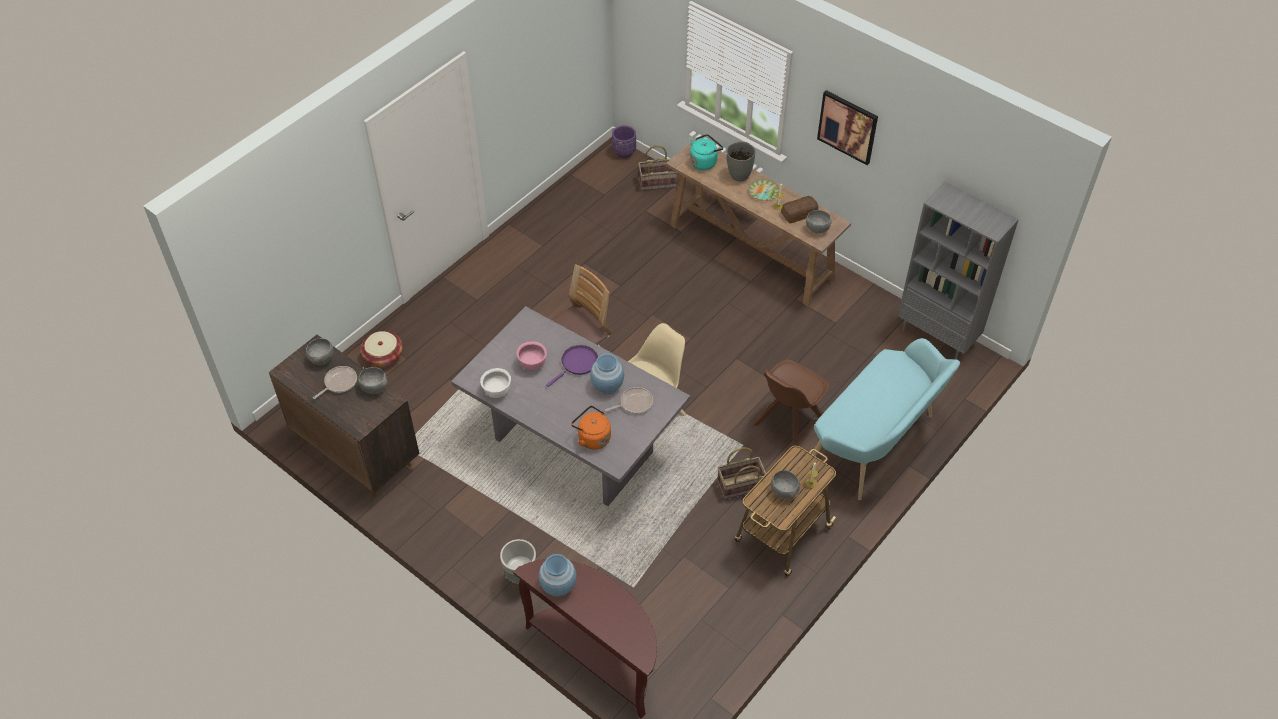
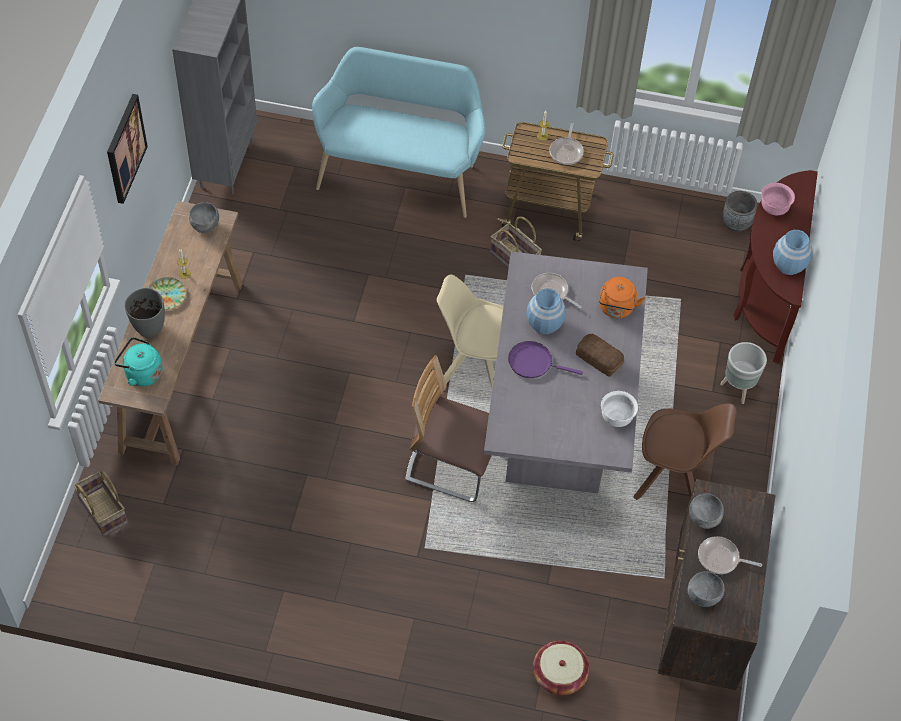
camera: 120 degrees left, 5 degrees up
pink bowl [517,341,547,370] -> pink bowl moved to [762,183,795,215]
purple planter [612,125,636,158] -> none
brown chair [753,359,829,446] -> brown chair moved to [633,403,737,500]
grey bowl [771,470,800,499] -> frying pan [549,123,584,165]
bread [781,196,818,224] -> bread moved to [576,334,624,377]
none -> grey planter [722,191,758,232]

